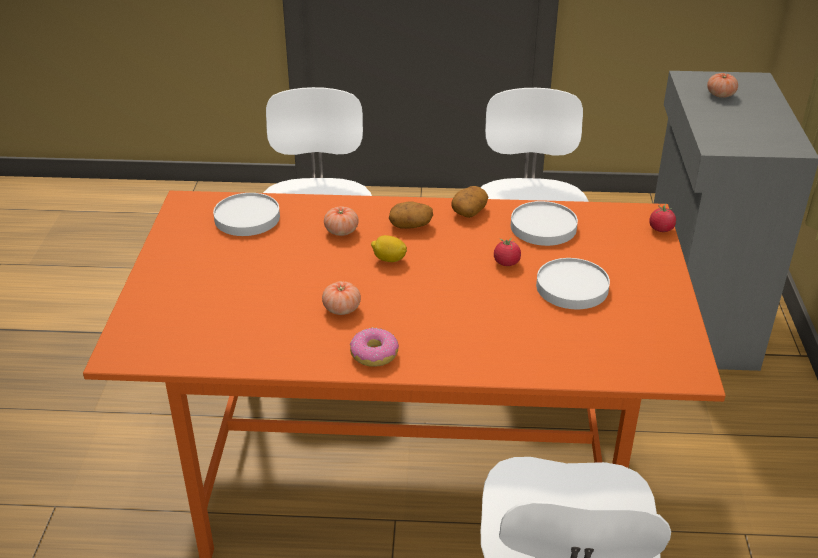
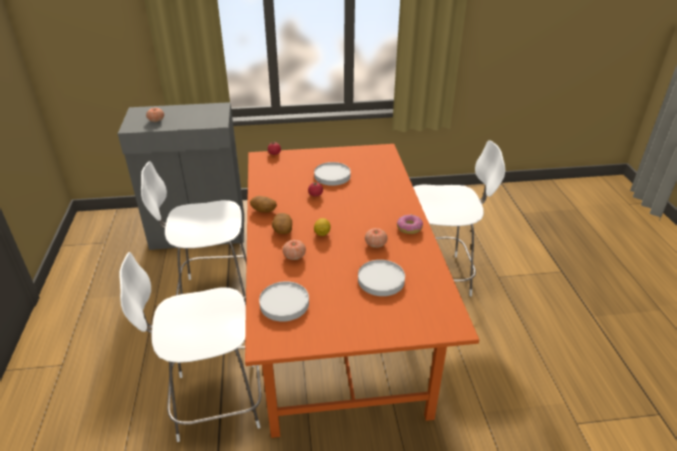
camera: 100 degrees left, 0 degrees up
white plate [511,201,578,246] -> white plate moved to [358,260,405,296]

